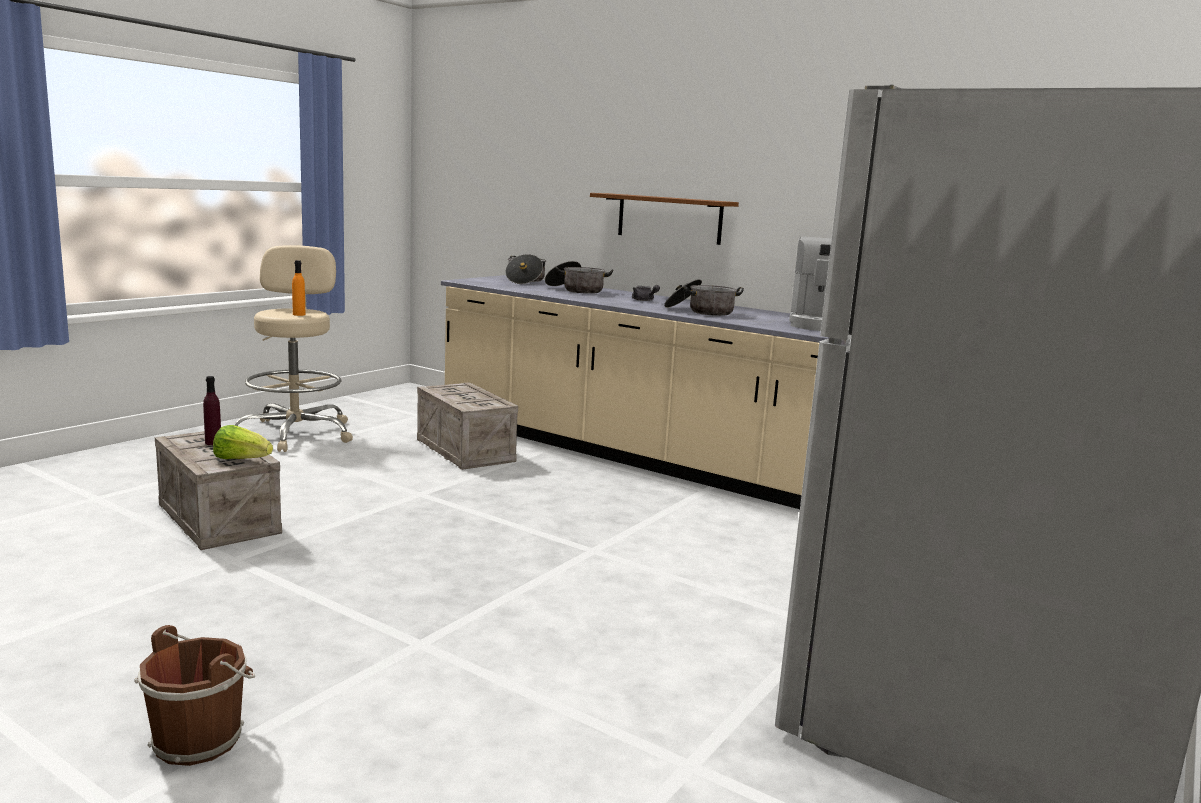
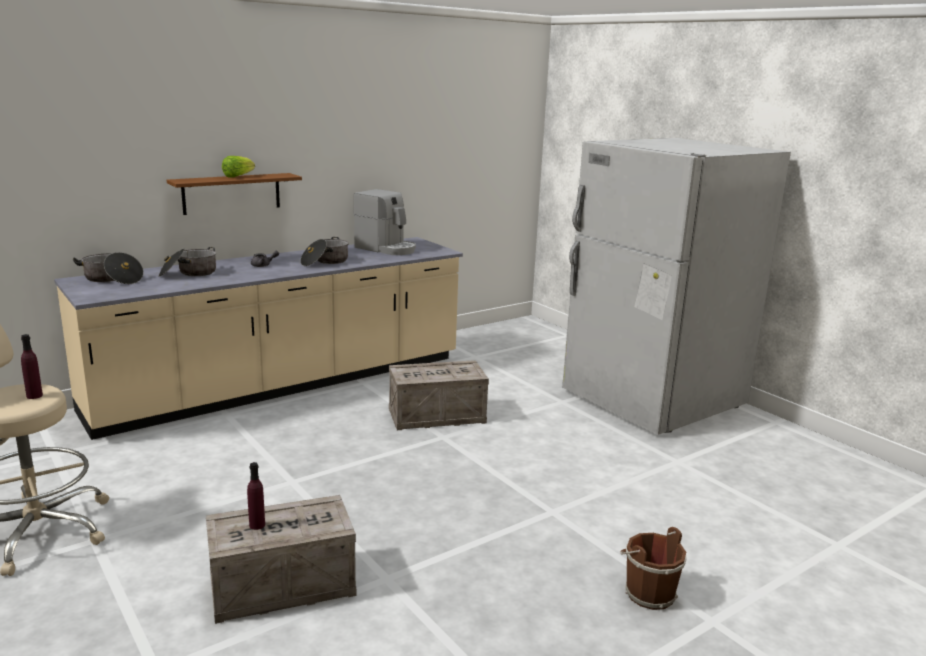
camera: 70 degrees left, 5 degrees up
lettuce [213,425,273,459] -> lettuce moved to [222,156,255,178]
orange bottle [292,260,306,316] -> purple bottle [21,334,43,399]
crate [417,382,518,470] -> crate moved to [389,360,489,430]

